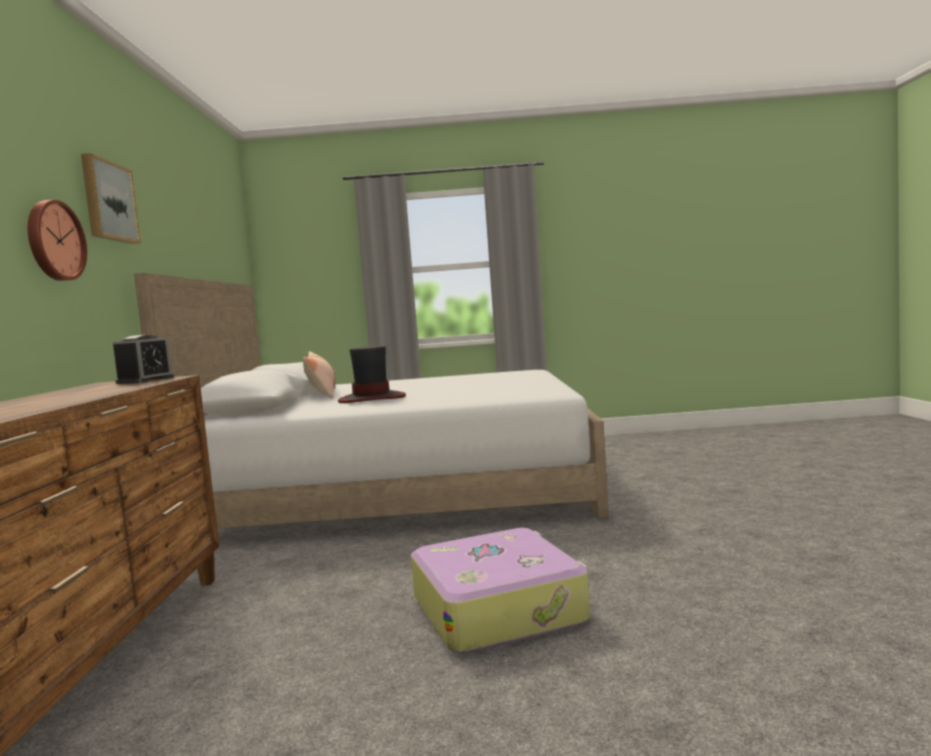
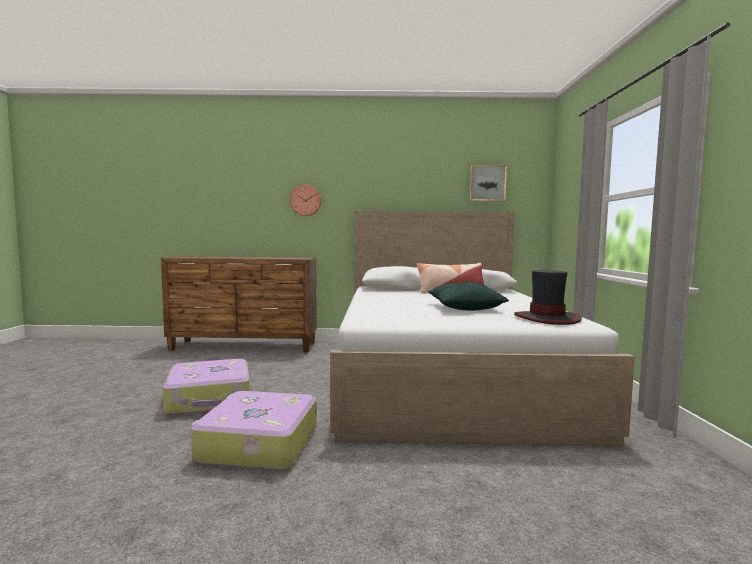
camera: 90 degrees right, 0 degrees up
picture [81,153,141,244] -> picture moved to [470,165,507,201]
alarm clock [113,335,175,384] -> none
hat [338,346,406,403] -> hat moved to [514,270,582,325]
none -> suitcase [191,391,317,471]
none -> green pillow [428,282,509,311]

